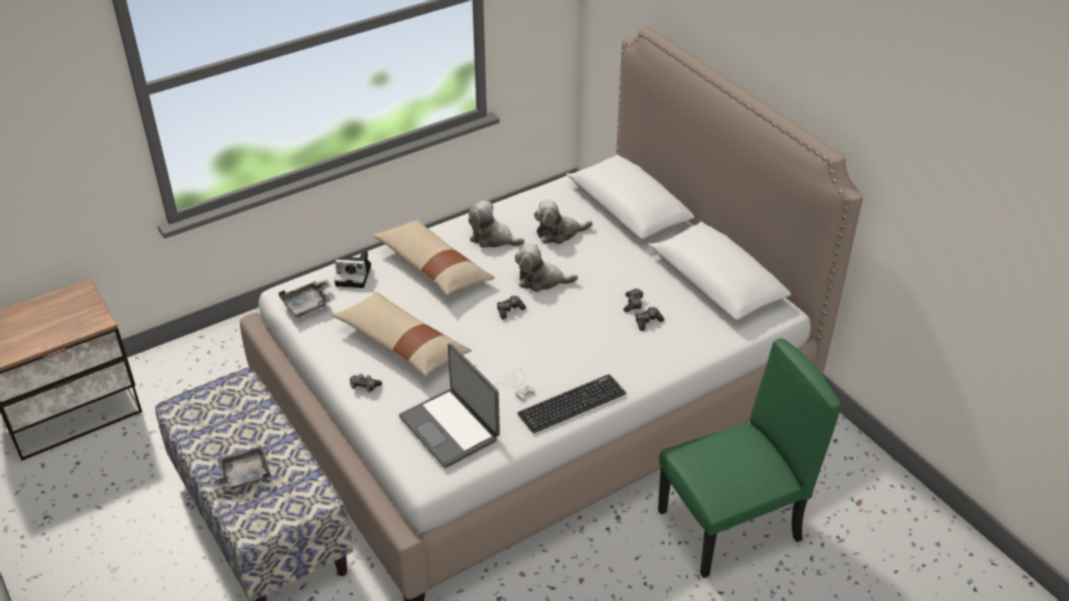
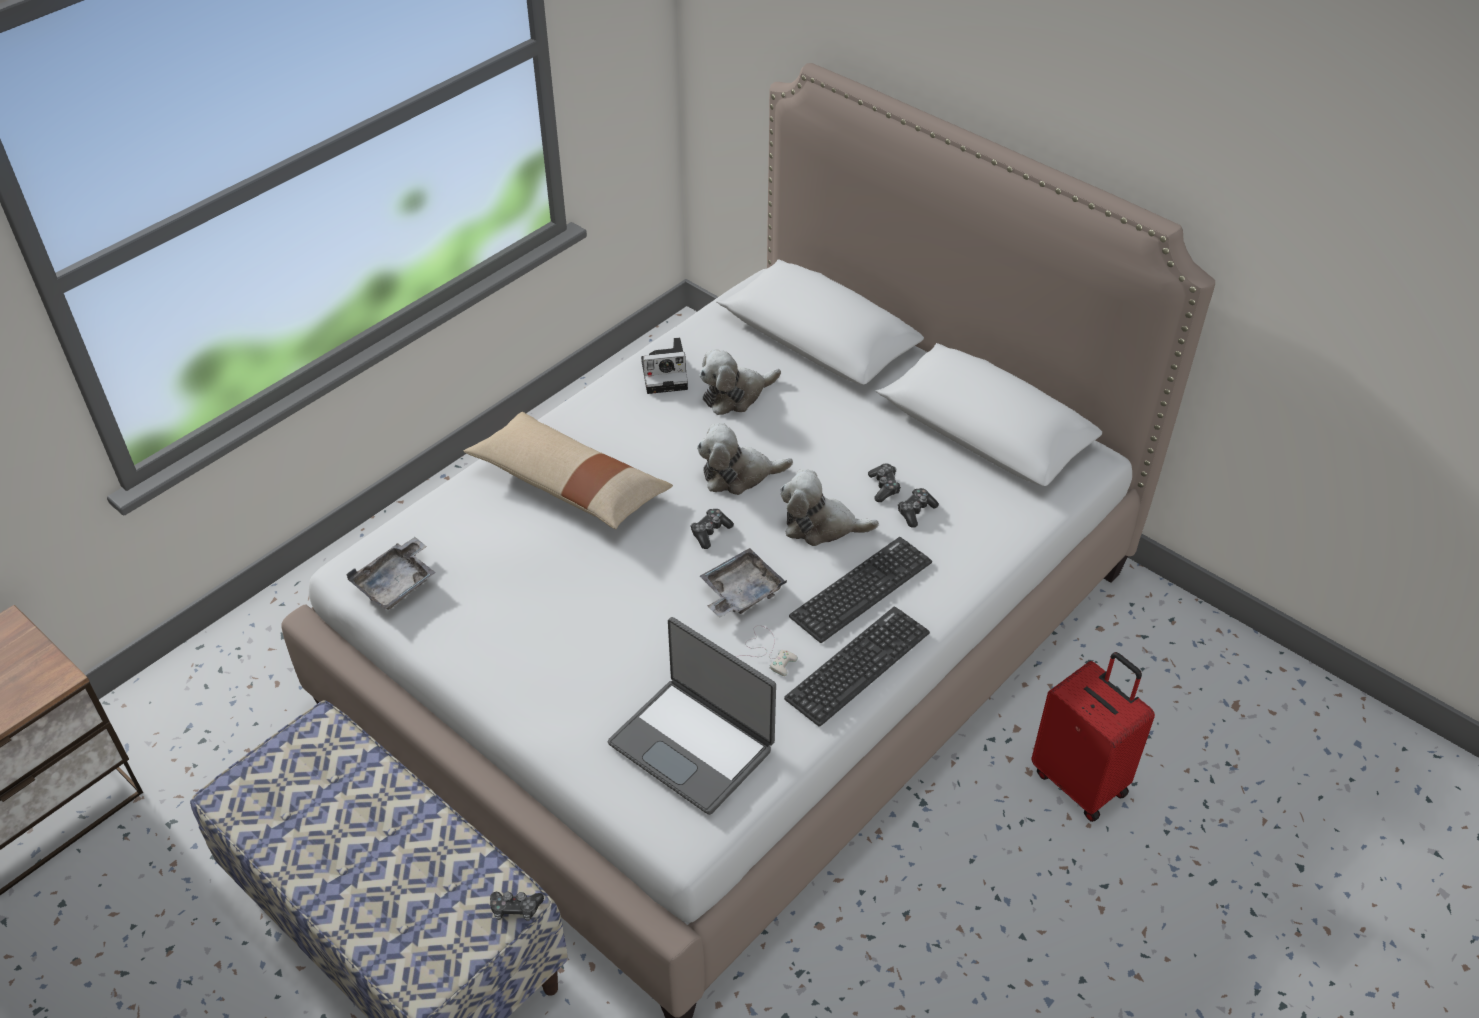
camera: 15 degrees left, 5 degrees up
grey tray [210,446,271,490] -> grey tray moved to [700,548,787,618]
beige pillow [332,292,472,376] -> none
camera [334,251,371,288] -> camera moved to [641,337,688,394]
game controller [350,374,382,393] -> game controller moved to [490,891,544,921]
plush toy [468,200,525,248] -> plush toy moved to [781,469,879,546]
green chair [658,338,841,578] -> red suitcase [1031,652,1155,822]
none -> keyboard [789,537,932,643]

